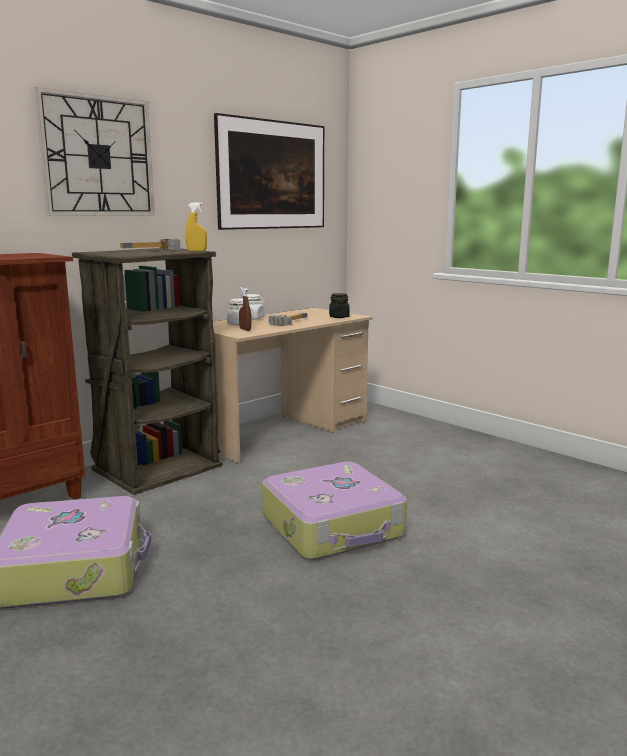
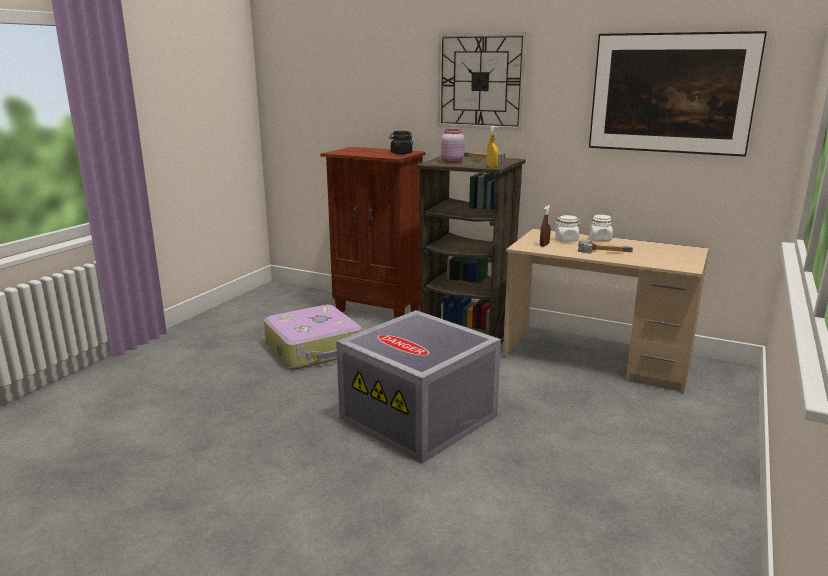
camera: 70 degrees right, 5 degrees up
suitcase [262,461,407,560] -> grey storage box [336,310,501,463]
black jar [329,293,350,318] -> black jar moved to [389,131,413,154]
none -> pink jar [441,129,465,163]

